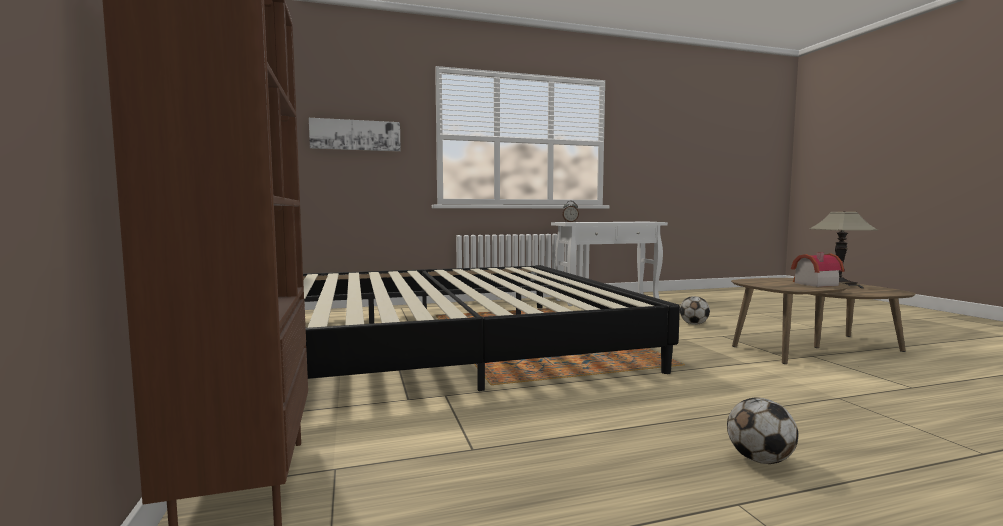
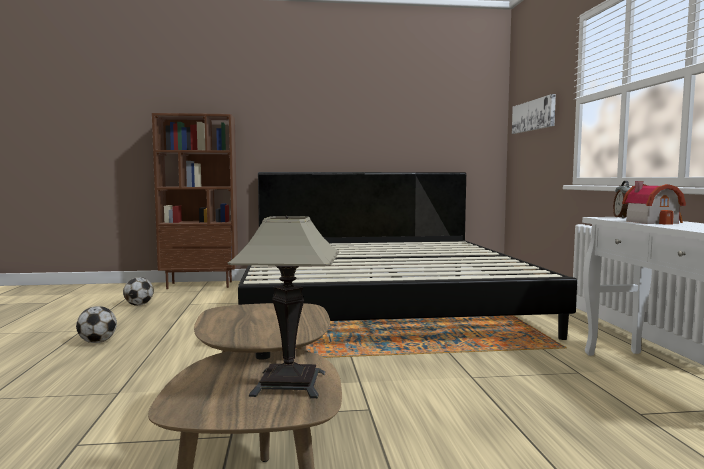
camera: 100 degrees right, 0 degrees up
football [680,296,710,325] -> football moved to [123,277,154,306]
toy house [791,252,844,287] -> toy house moved to [622,181,686,225]

